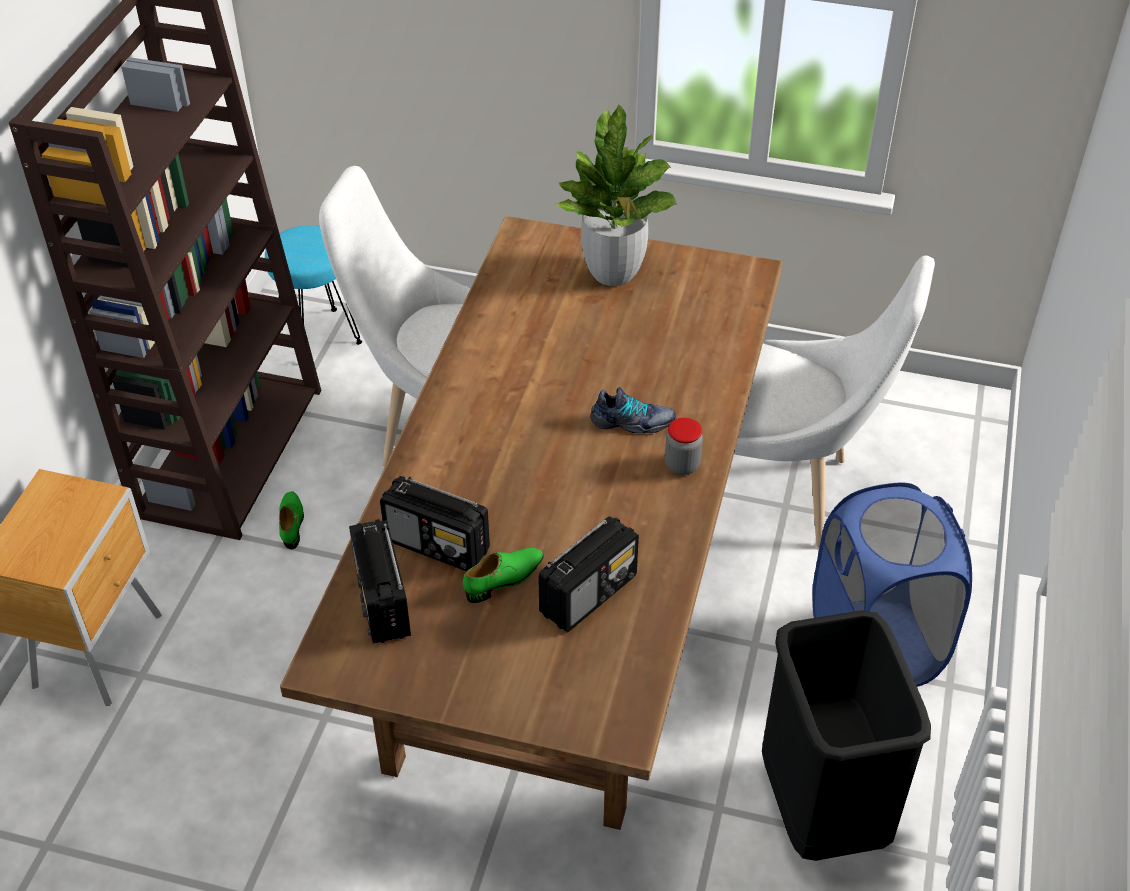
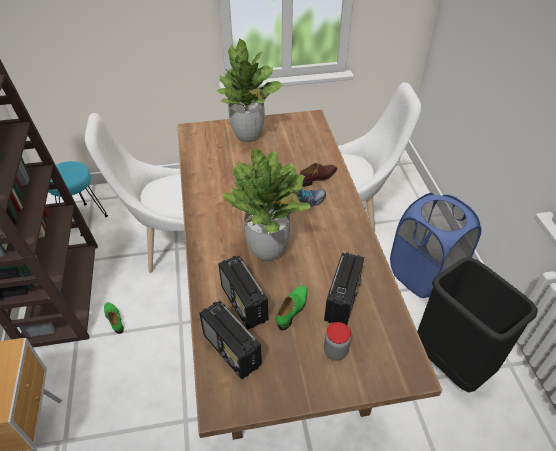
camera: 25 degrees left, 0 degrees up
radio [380,476,490,571] -> radio turned 60 degrees clockwise [218,256,268,329]
jar [665,417,703,475] -> jar moved to [324,322,351,360]
none -> potted plant [223,149,311,261]
none -> brown shoe [300,163,337,187]

